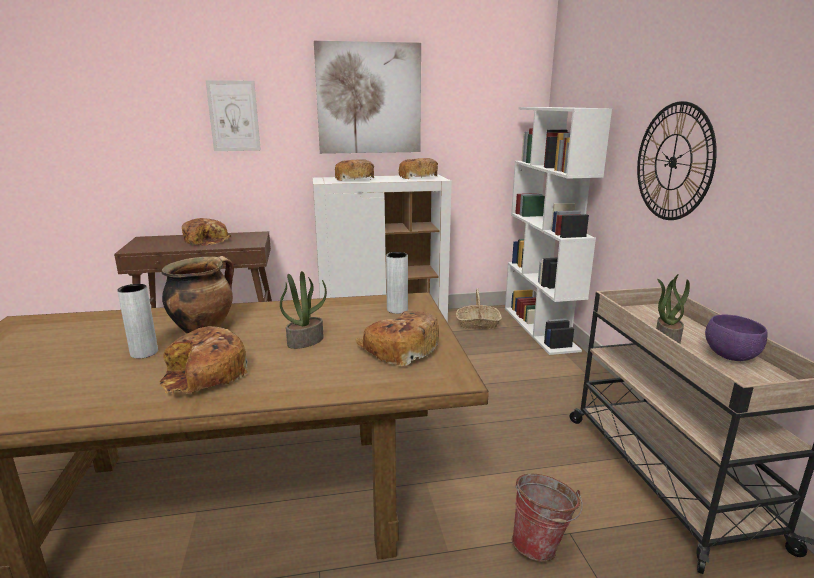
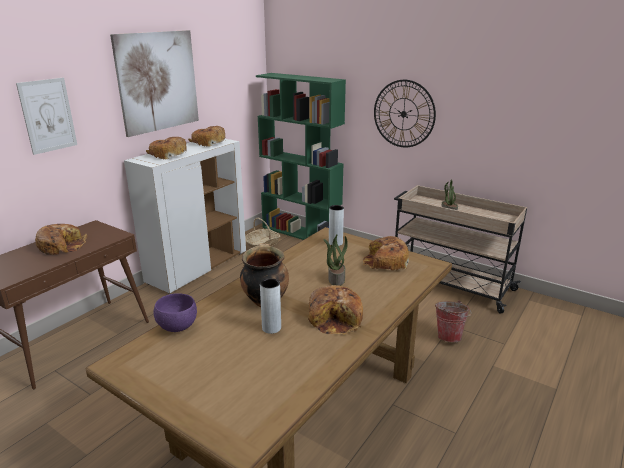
camera: 45 degrees left, 5 degrees up
white bookcase [505,107,612,355] -> green bookcase [256,73,346,240]
purple bowl [705,315,768,361] -> purple bowl moved to [154,293,197,332]

